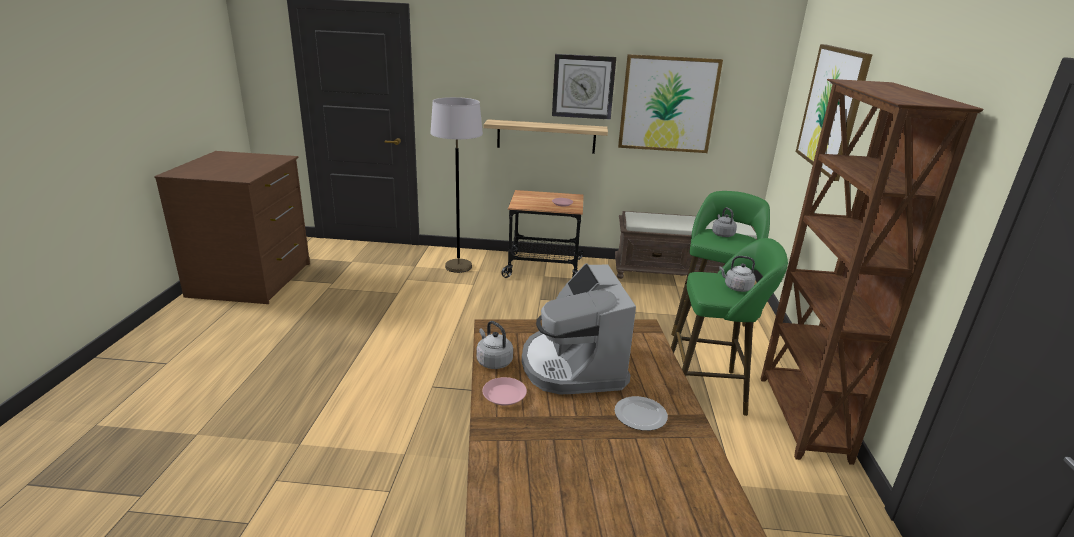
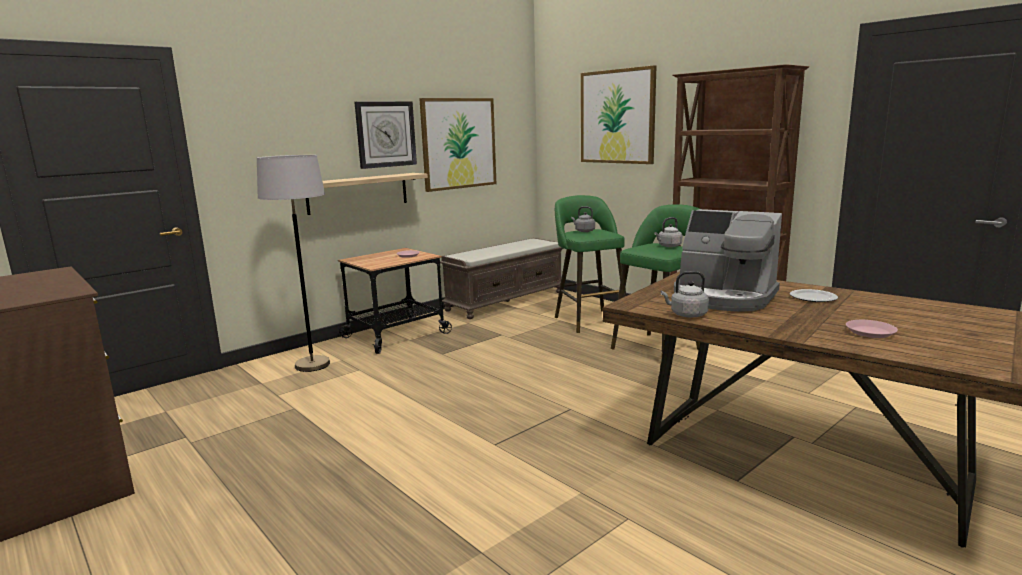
camera: 45 degrees left, 10 degrees down
pink plate [482,377,527,406] -> pink plate moved to [846,320,898,338]

